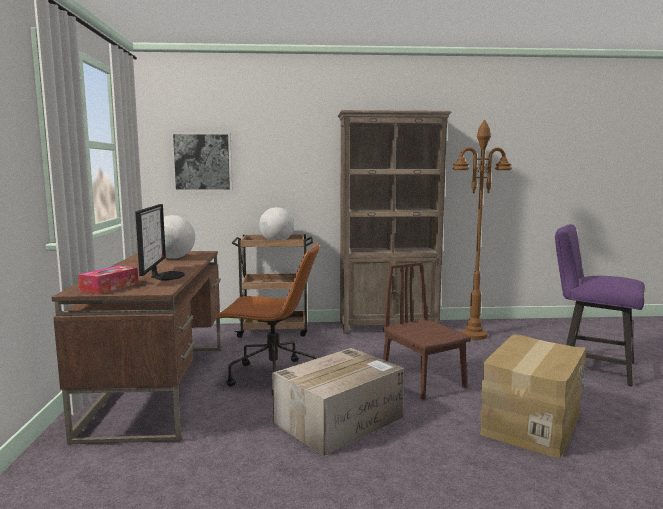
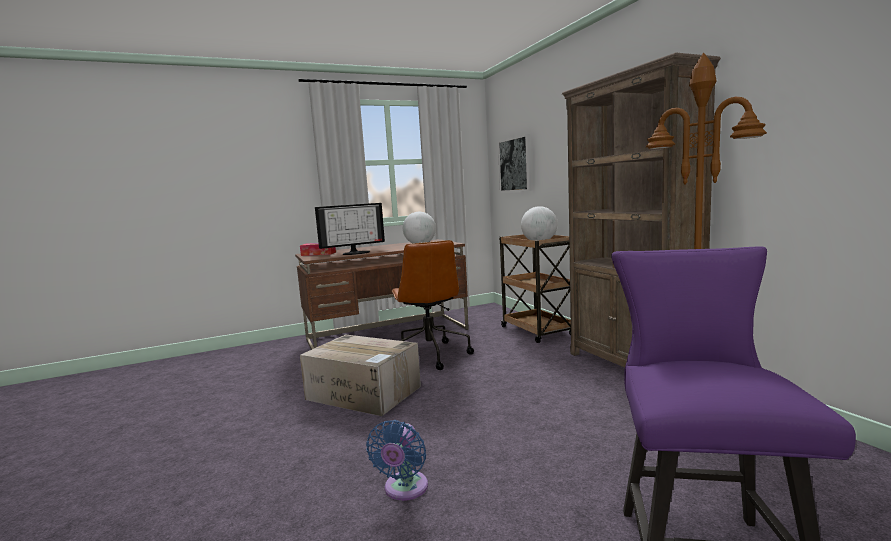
camera: 70 degrees right, 0 degrees up
brown chair [383,262,471,400] -> none
cardboard box [480,335,586,458] -> blue fan [366,420,428,501]

